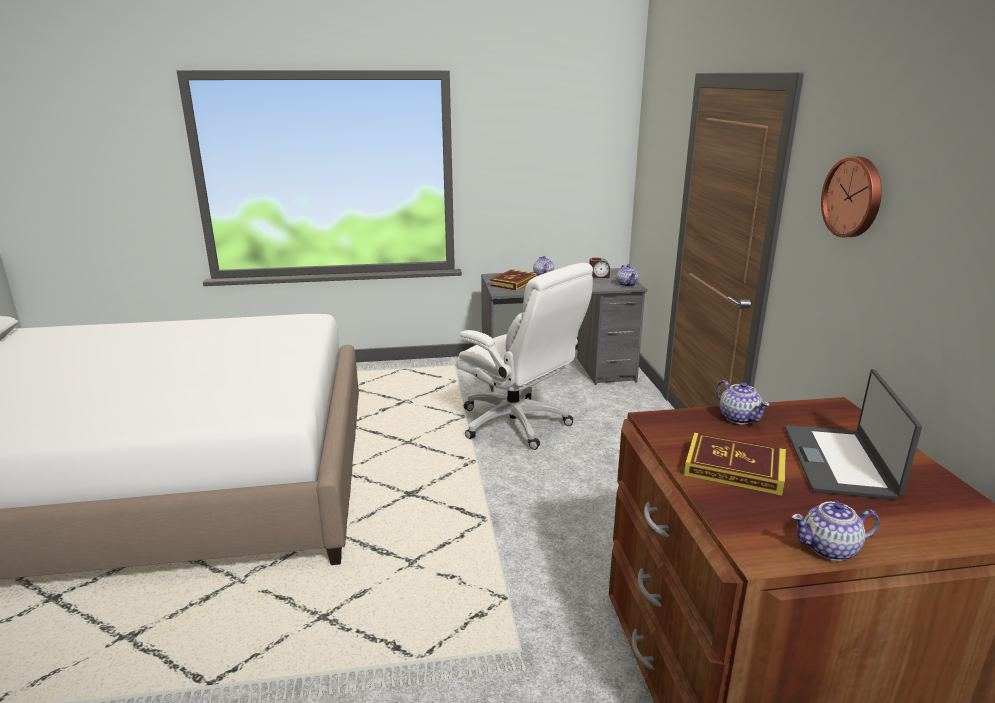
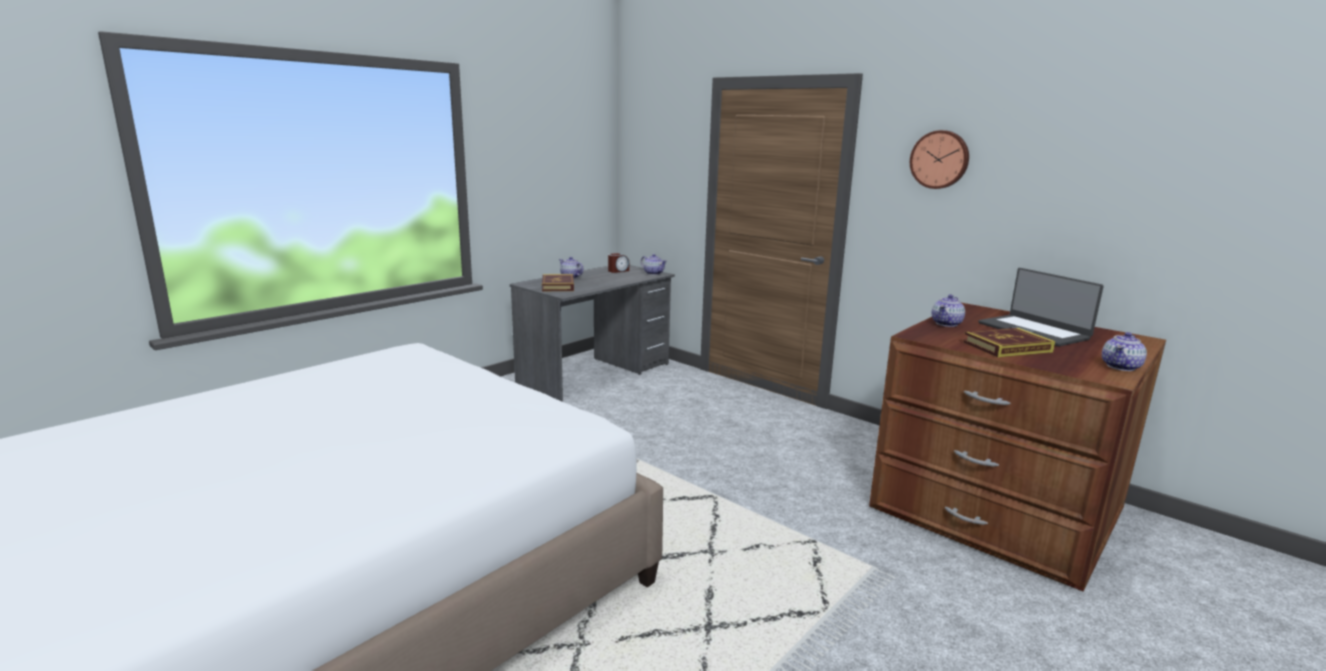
camera: 40 degrees left, 5 degrees down
white office chair [456,263,593,450] -> none
teapot [716,380,770,425] -> teapot turned 105 degrees clockwise [932,294,965,327]

